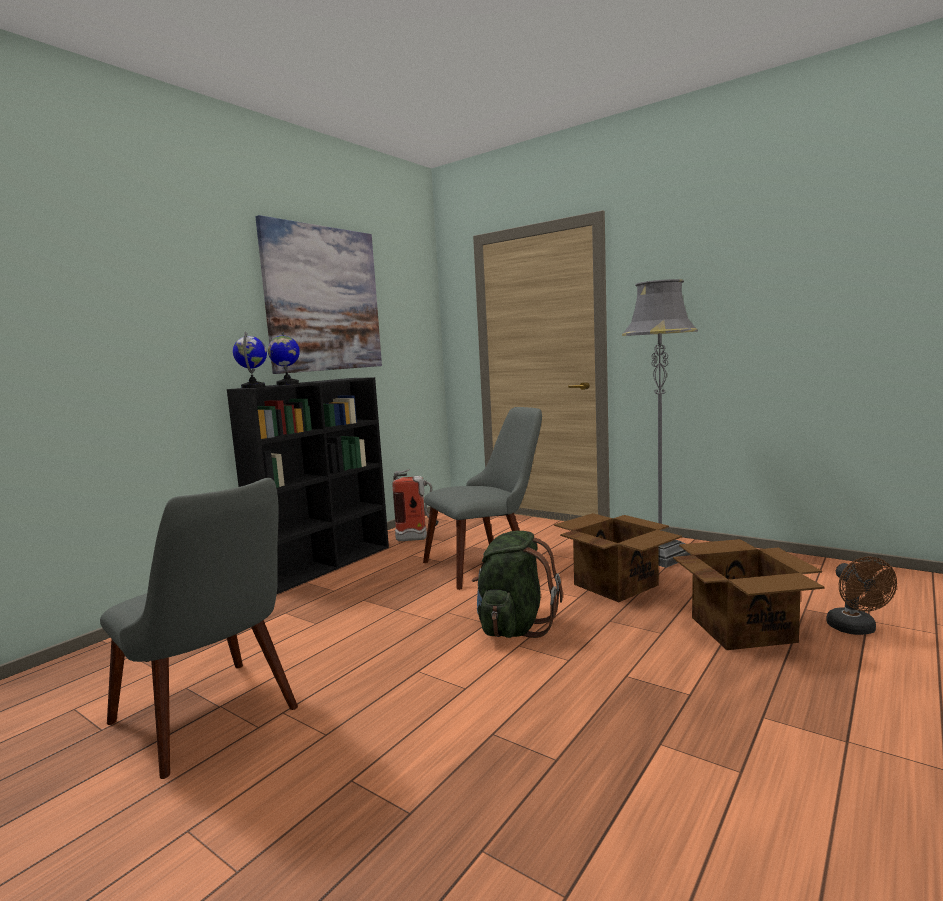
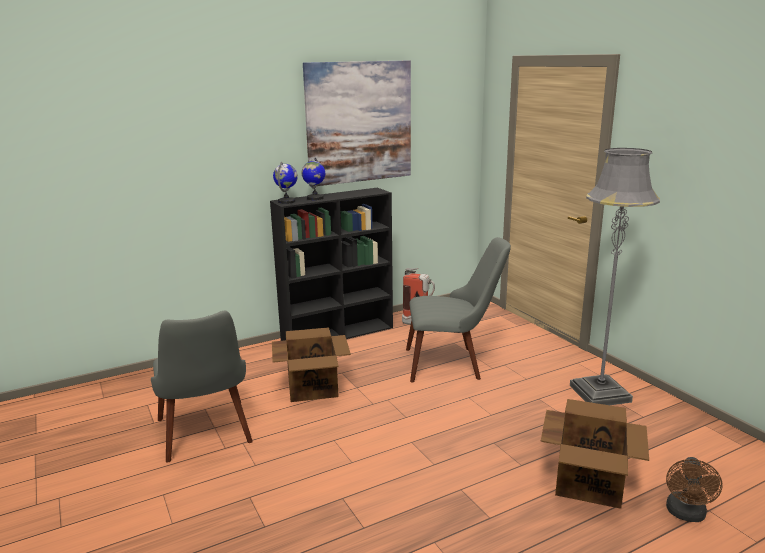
camera: 25 degrees right, 10 degrees up
green backpack [472,531,563,638] -> none
cardboard box [554,513,682,602] -> cardboard box moved to [272,327,351,402]

